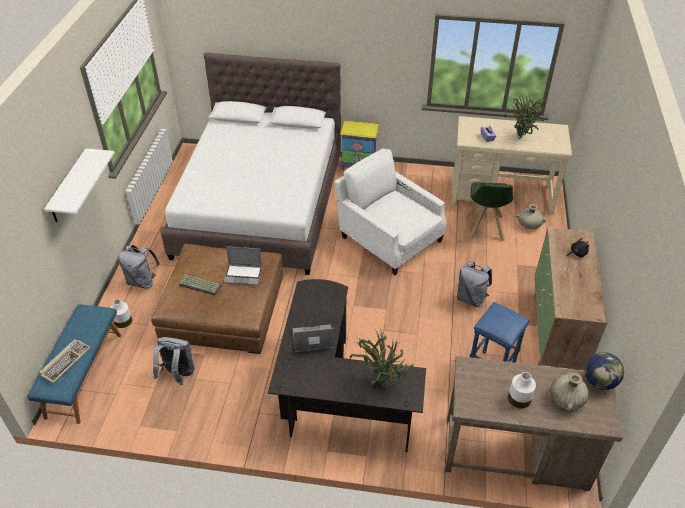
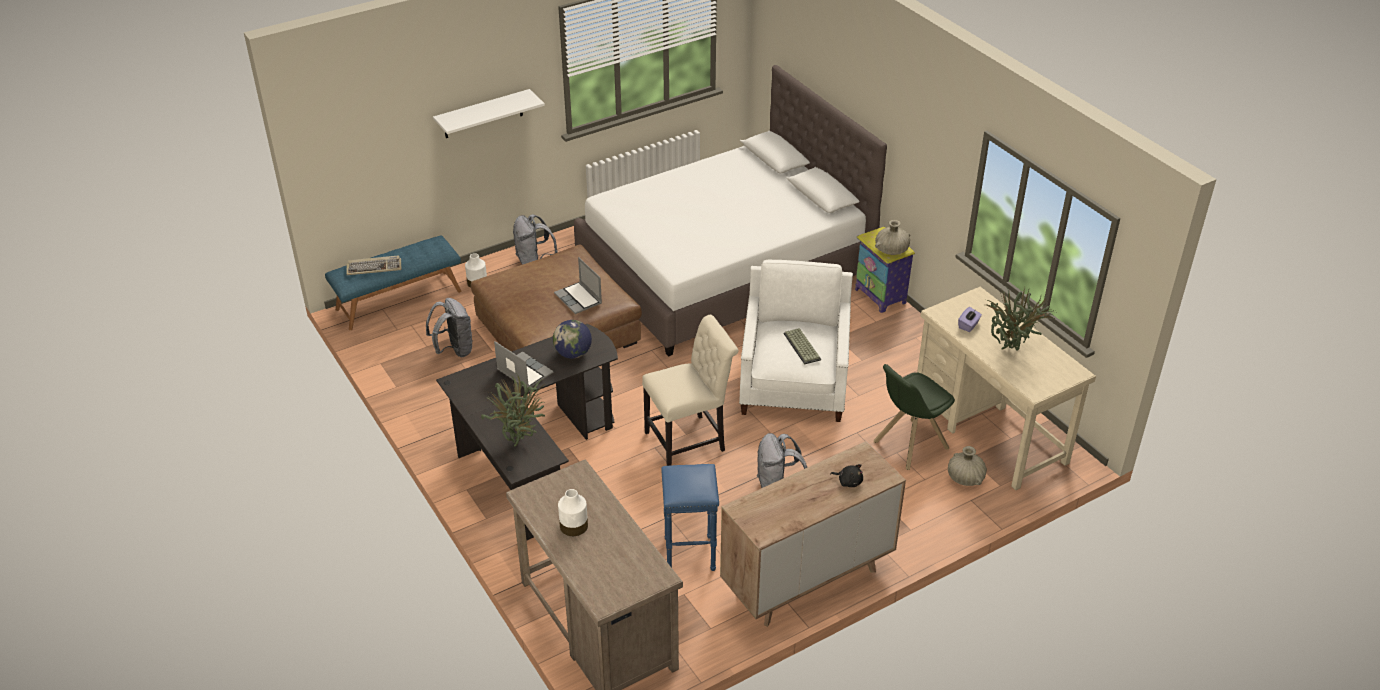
camera: 50 degrees right, 5 degrees down
keyboard [179,275,222,295] -> keyboard moved to [784,328,821,365]
beige vase [550,373,589,411] -> beige vase moved to [875,220,910,255]
globe [585,352,624,390] -> globe moved to [553,320,592,359]
none -> beige chair [642,315,738,466]

